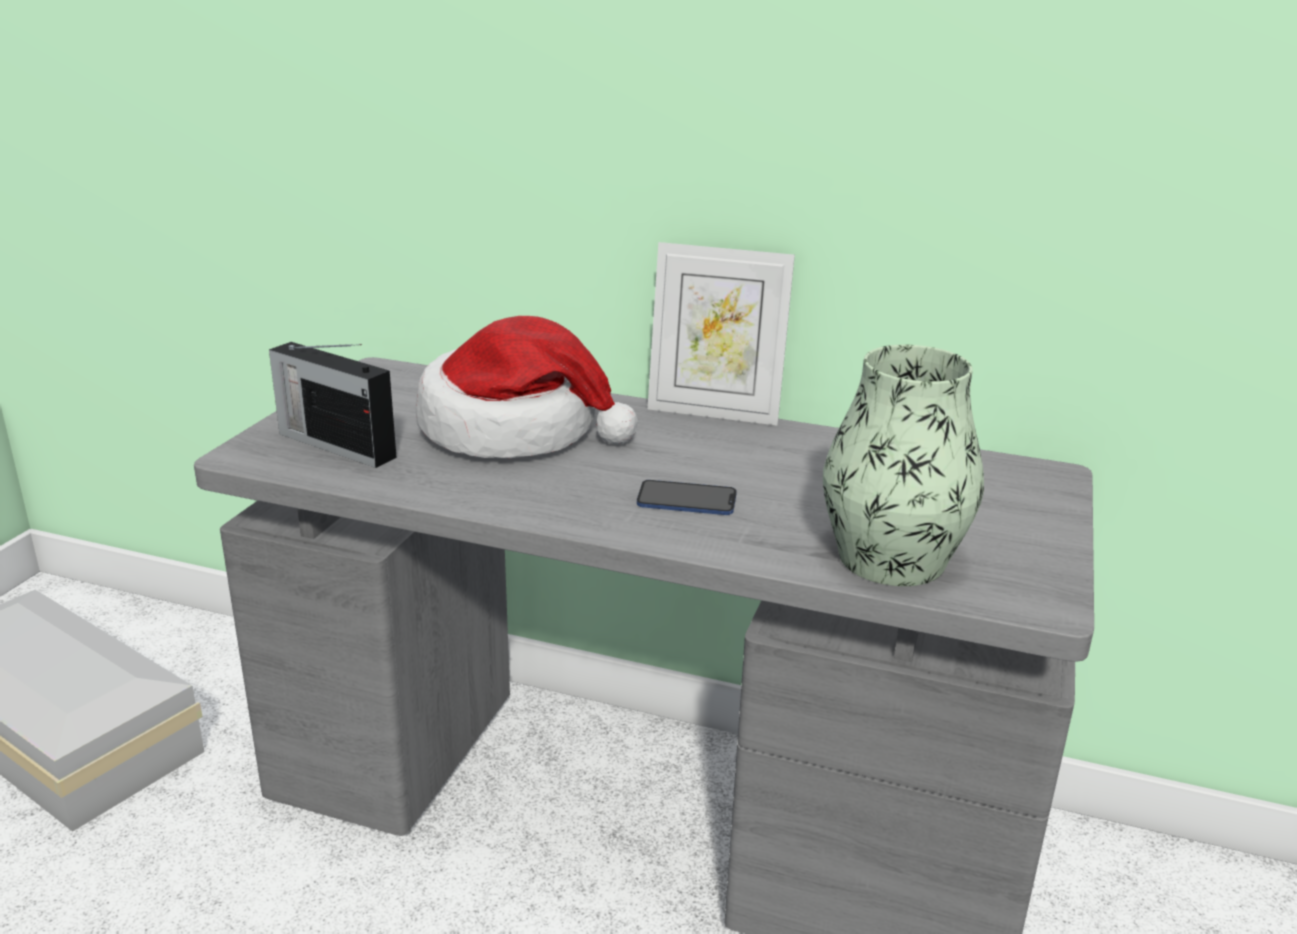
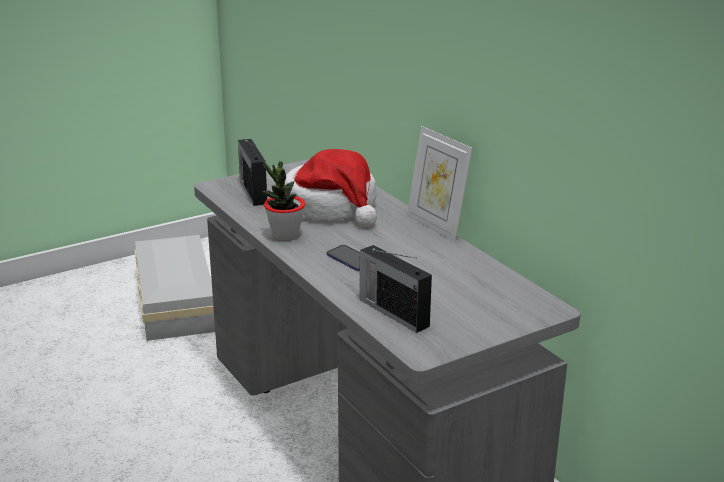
camera: 40 degrees right, 0 degrees up
vase [823,345,984,586] -> radio [360,245,432,333]
none -> potted plant [263,161,306,241]

